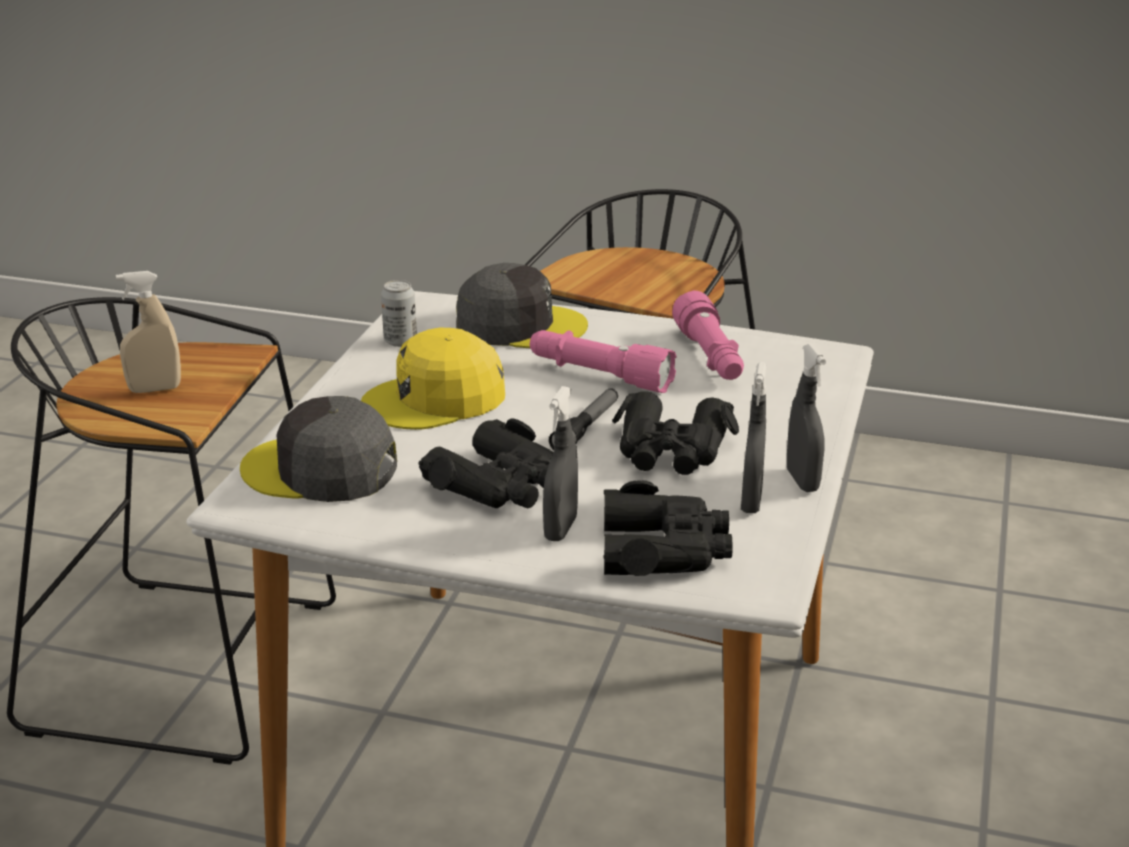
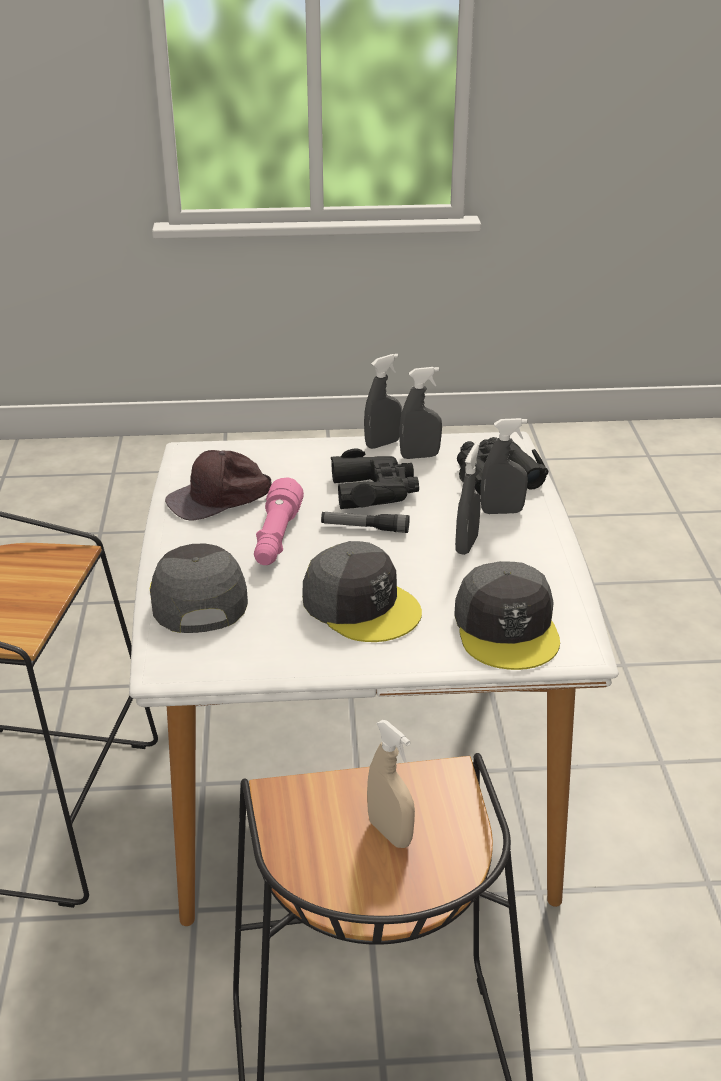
camera: 110 degrees left, 5 degrees up
yellow cap [361,328,505,430] -> grey cap [302,541,422,642]
can [381,280,417,347] -> none
black binoculars [418,418,554,508] -> grey spray bottle [455,442,481,555]
pink flashlight [672,291,744,380] -> brown cap [165,450,272,521]

